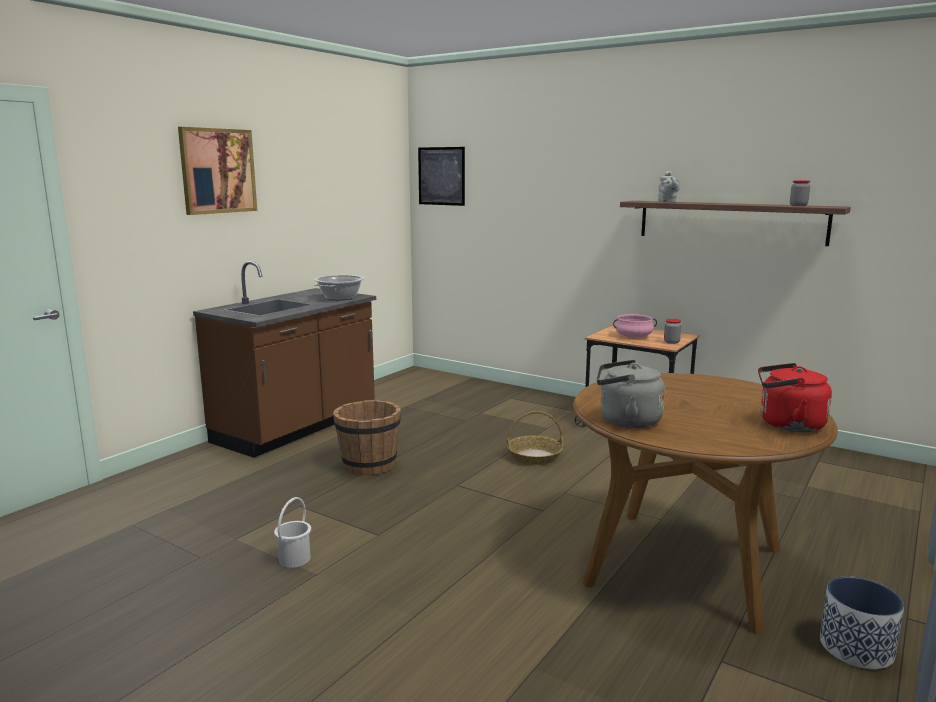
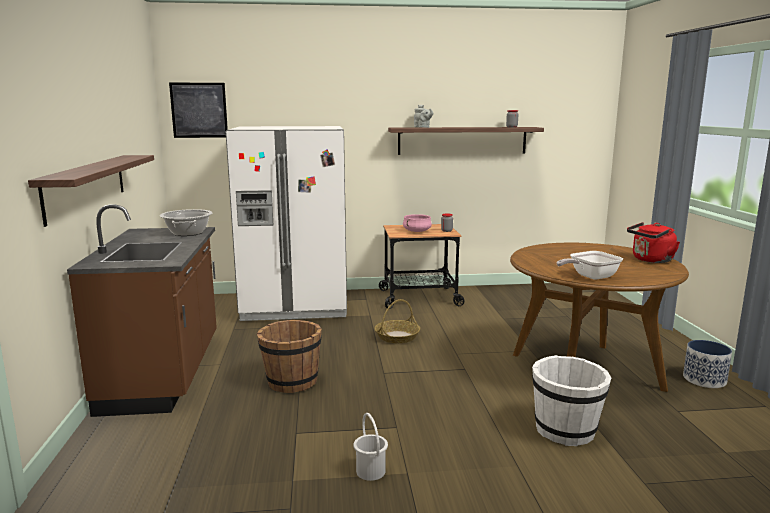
camera: 40 degrees left, 0 degrees up
picture [178,127,257,215] -> none
grey kettle [597,360,665,428] -> frying pan [557,251,623,280]
none -> shelf [28,155,154,227]
none -> white fridge [226,126,347,321]
none -> white bucket [532,355,611,446]

